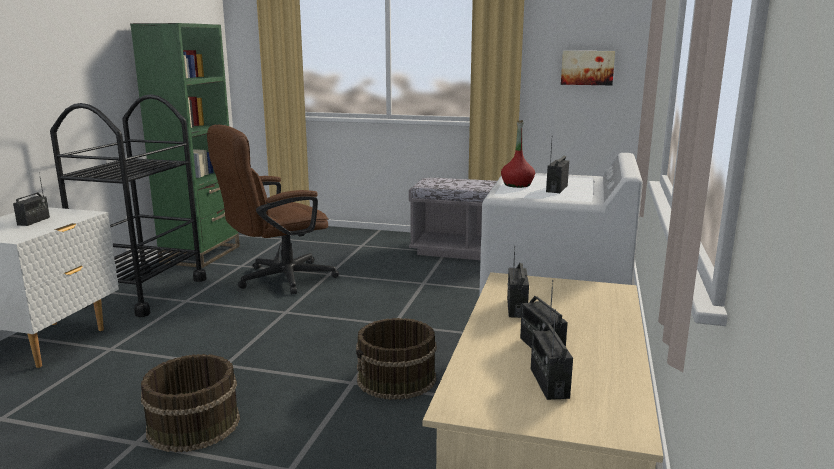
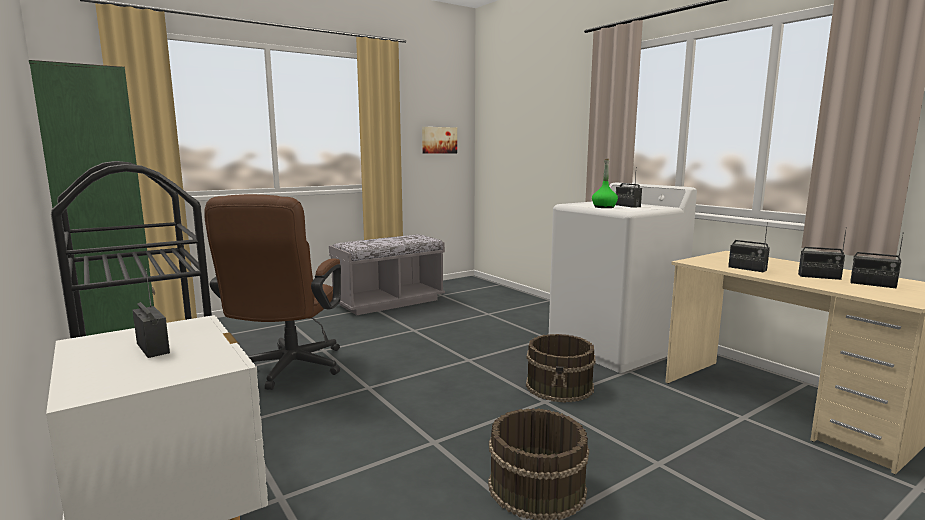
camera: 50 degrees left, 5 degrees down
red bottle [501,120,535,188] -> green bottle [592,159,618,208]

